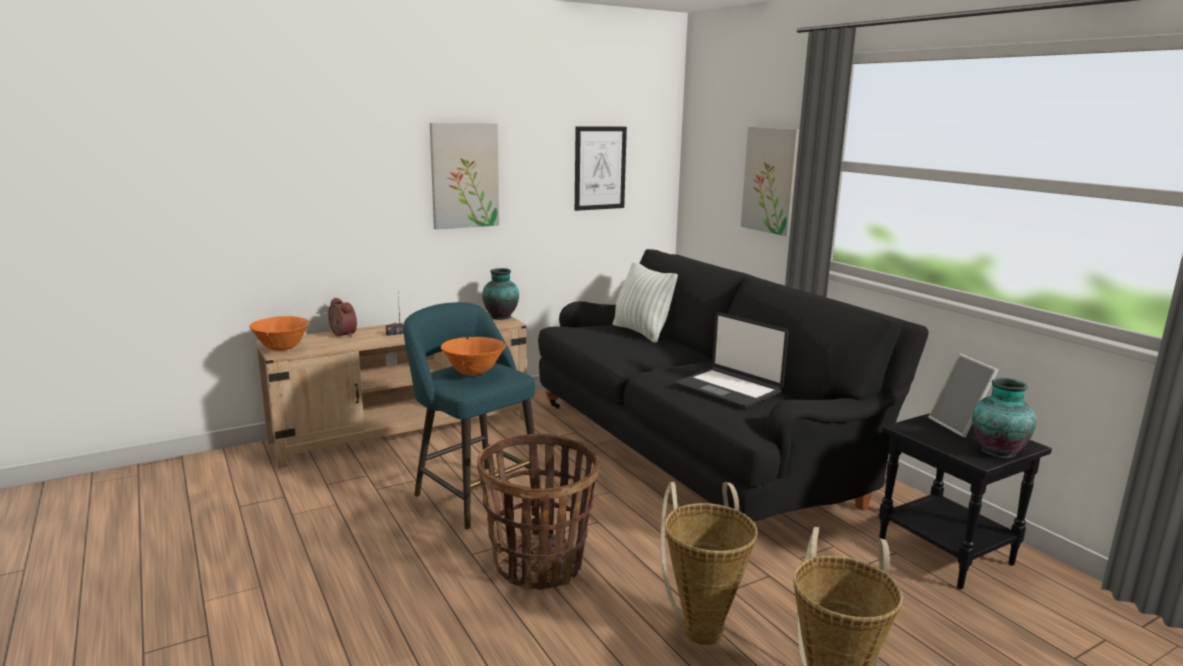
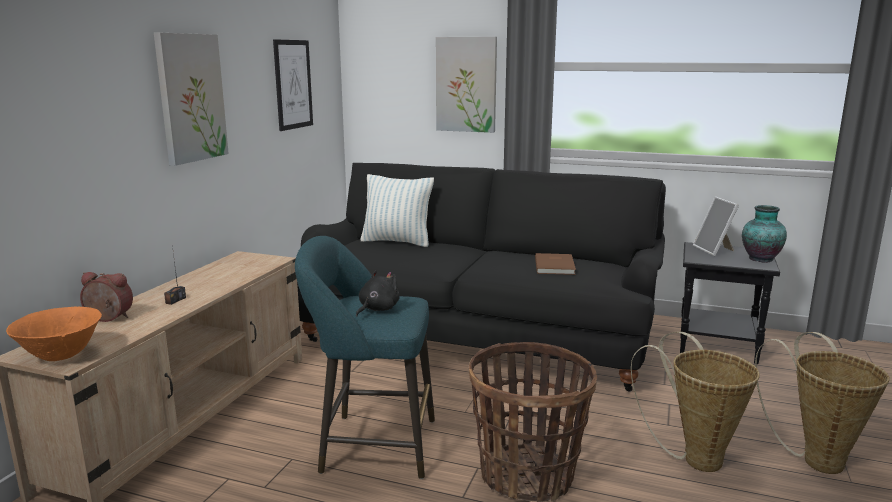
camera: 40 degrees left, 0 degrees up
orange bowl [441,337,506,375] -> black plush toy [356,270,399,317]
vase [482,268,519,320] -> none
laptop [676,312,789,408] -> brown book [535,253,576,275]
picture frame [928,354,998,437] -> picture frame turned 45 degrees clockwise [693,196,739,256]

